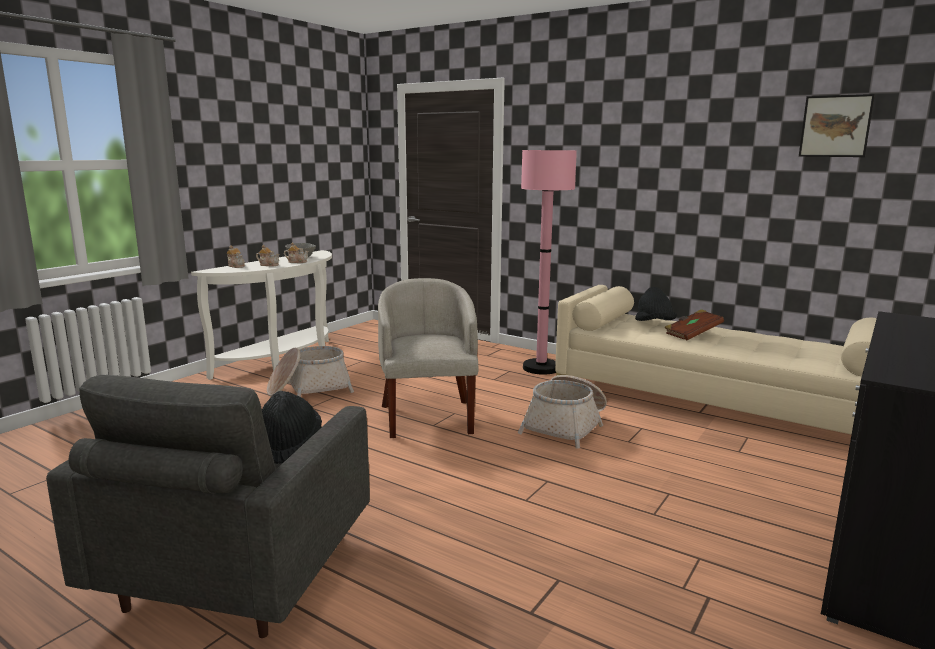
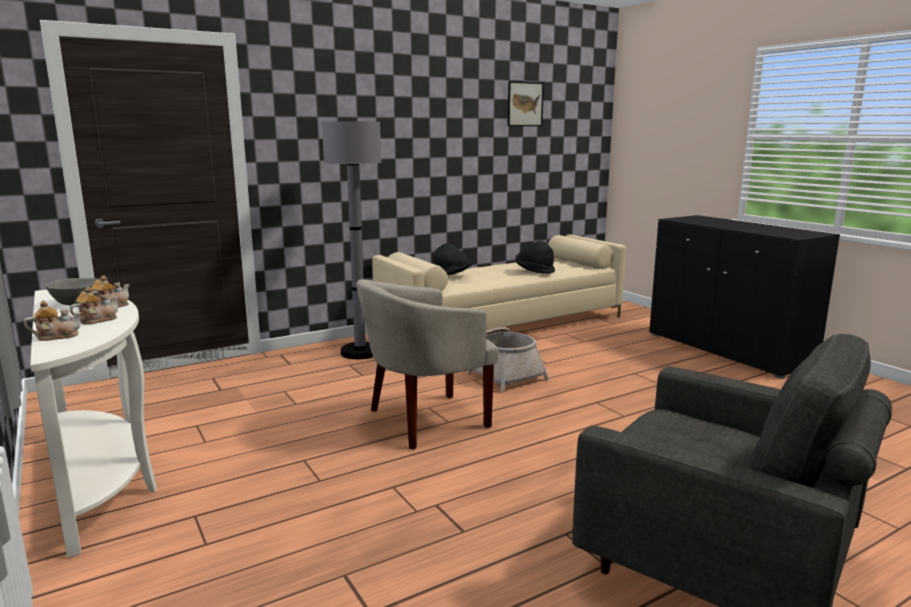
camera: 65 degrees left, 0 degrees up
black hat [262,391,322,464] -> black hat moved to [515,241,555,274]
basket [267,346,354,397] -> none
beige armchair [378,278,478,438] -> beige armchair turned 45 degrees counterclockwise [356,279,499,450]
pink floor lamp [521,149,577,375] -> grey floor lamp [322,121,381,359]
brown book [664,309,724,340] -> none

